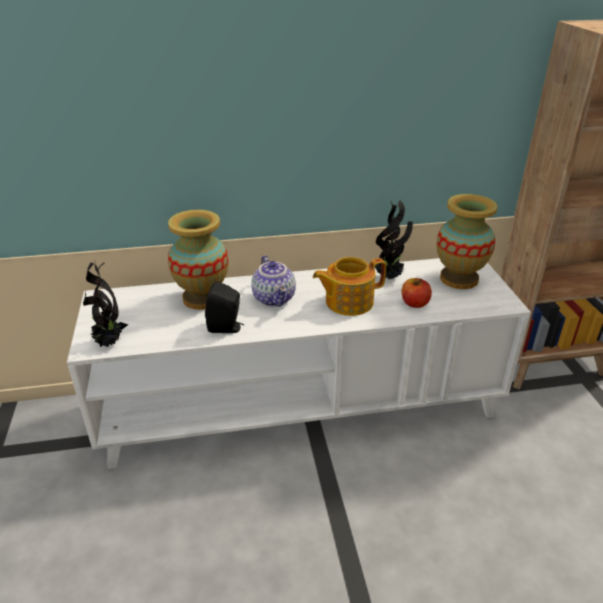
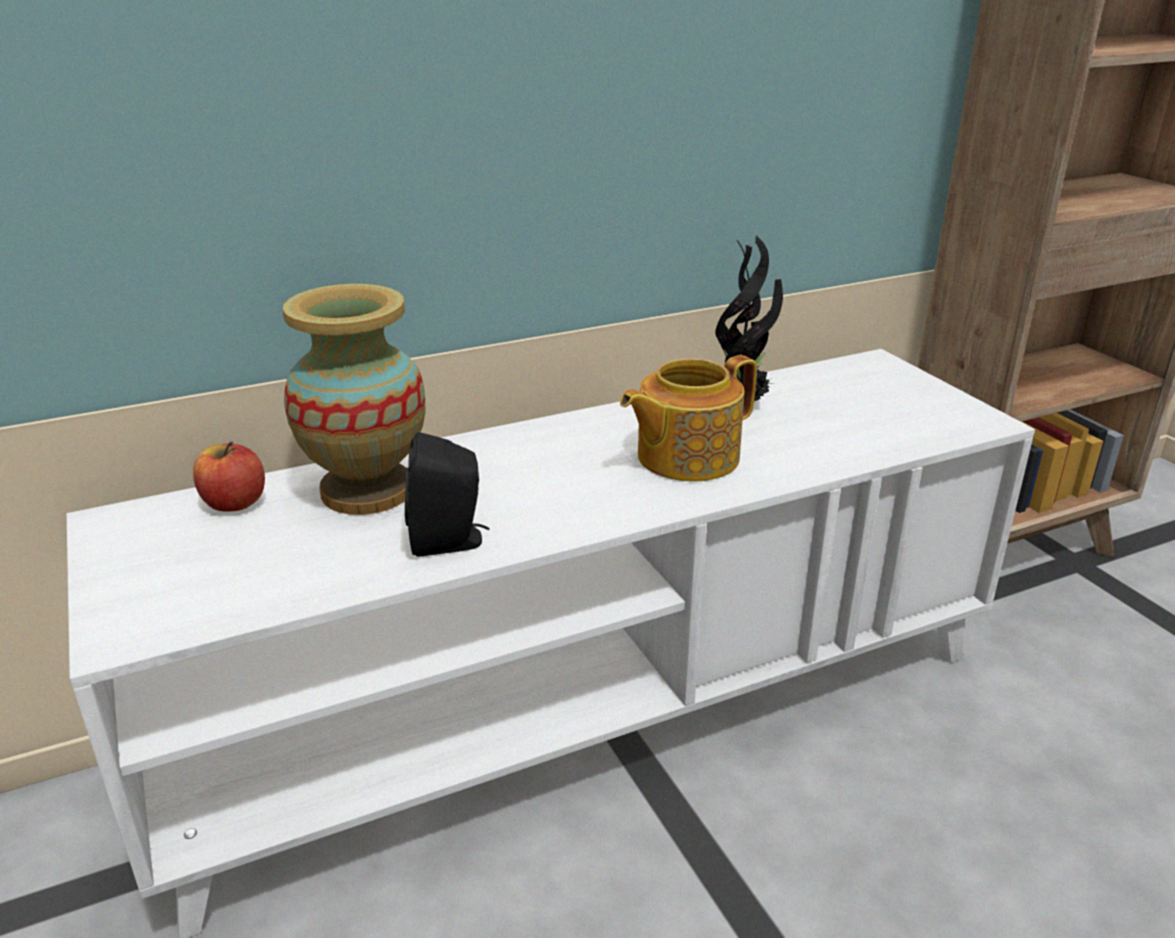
camera: 15 degrees left, 5 degrees down
potted plant [83,262,129,347] -> none
teapot [251,255,296,307] -> none
apple [402,278,432,308] -> apple moved to [193,442,265,511]
vase [437,194,497,289] -> none

